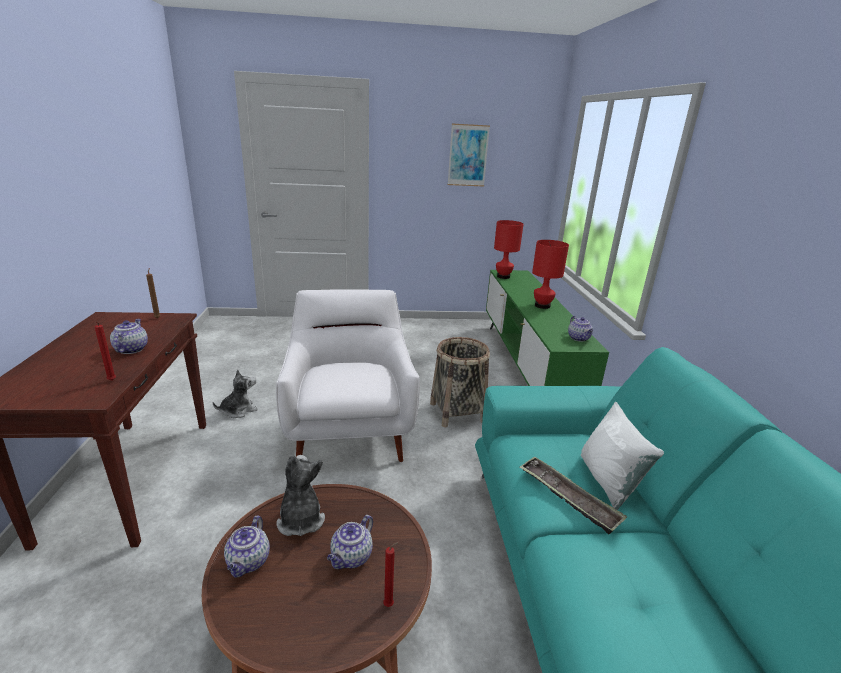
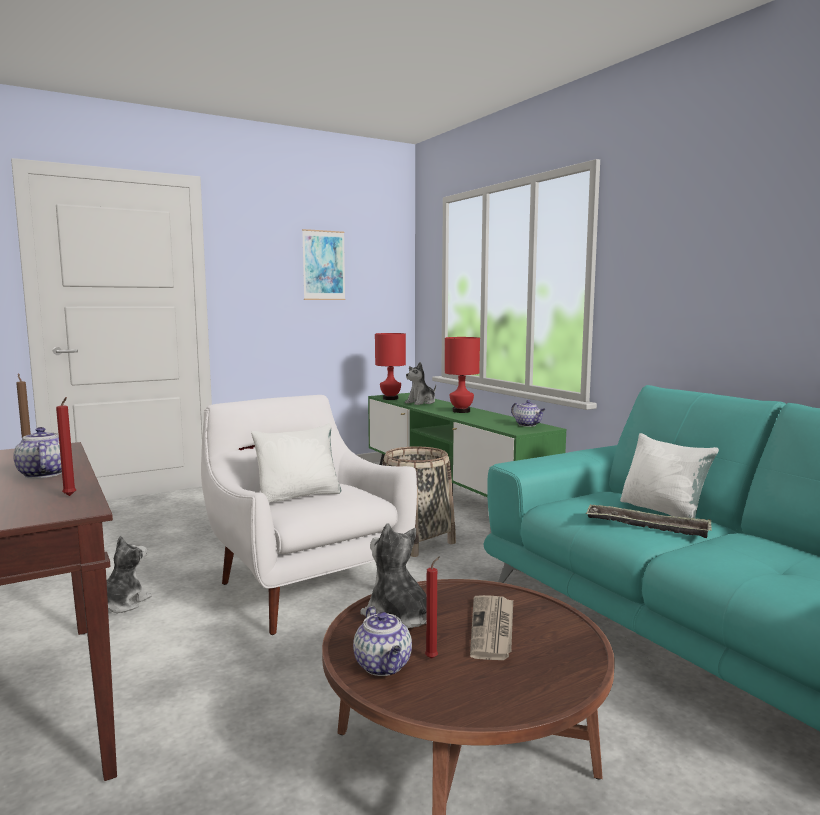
camera: 25 degrees left, 15 degrees down
teapot [327,515,373,569] -> newspaper [470,595,513,660]
red candle [383,542,399,607] -> red candle moved to [425,556,440,659]
none -> white pillow [251,423,341,502]
none -> plush toy [405,362,436,405]

